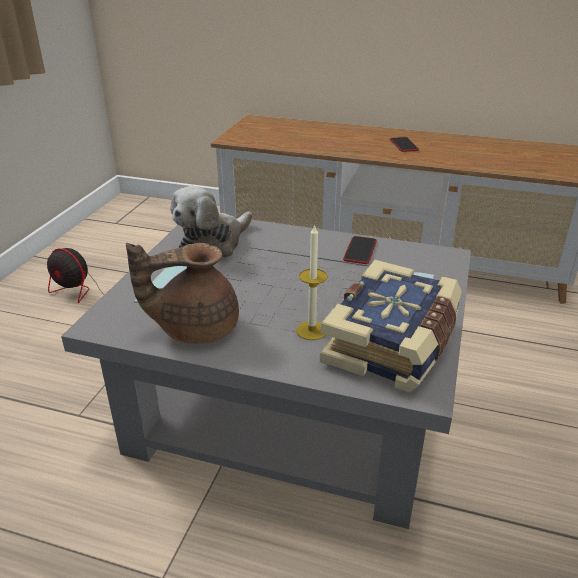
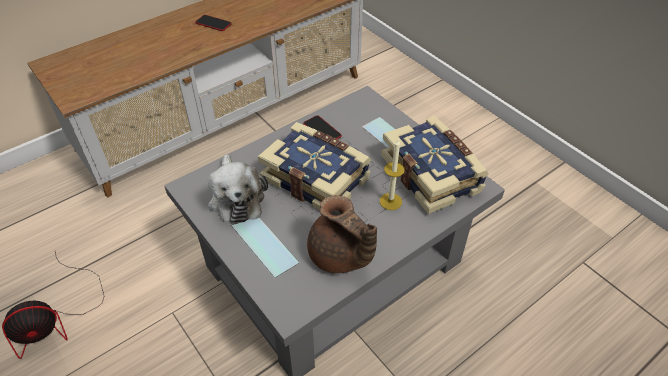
camera: 55 degrees left, 15 degrees up
brown teapot [126,243,239,344] -> brown teapot turned 60 degrees counterclockwise [307,195,377,273]
none -> book [258,122,371,210]

